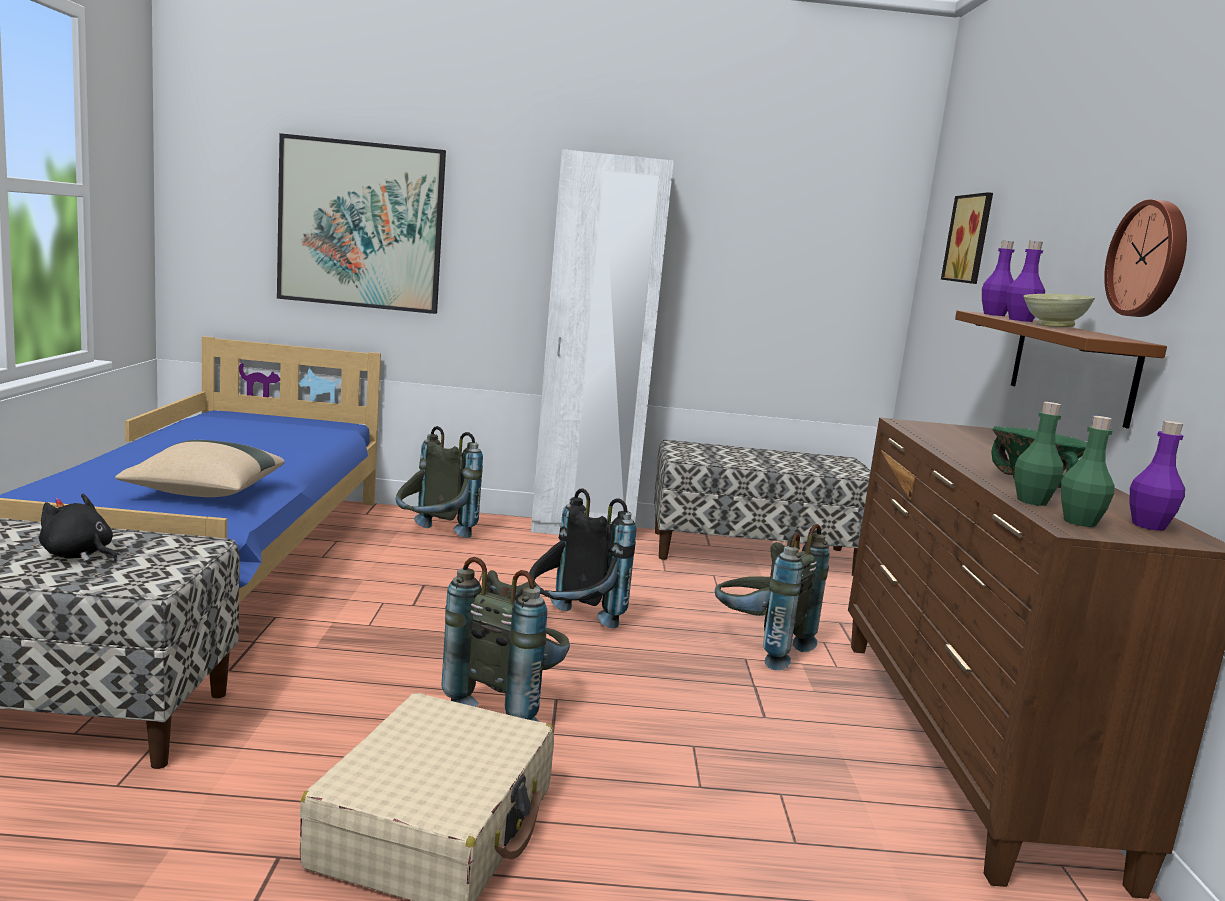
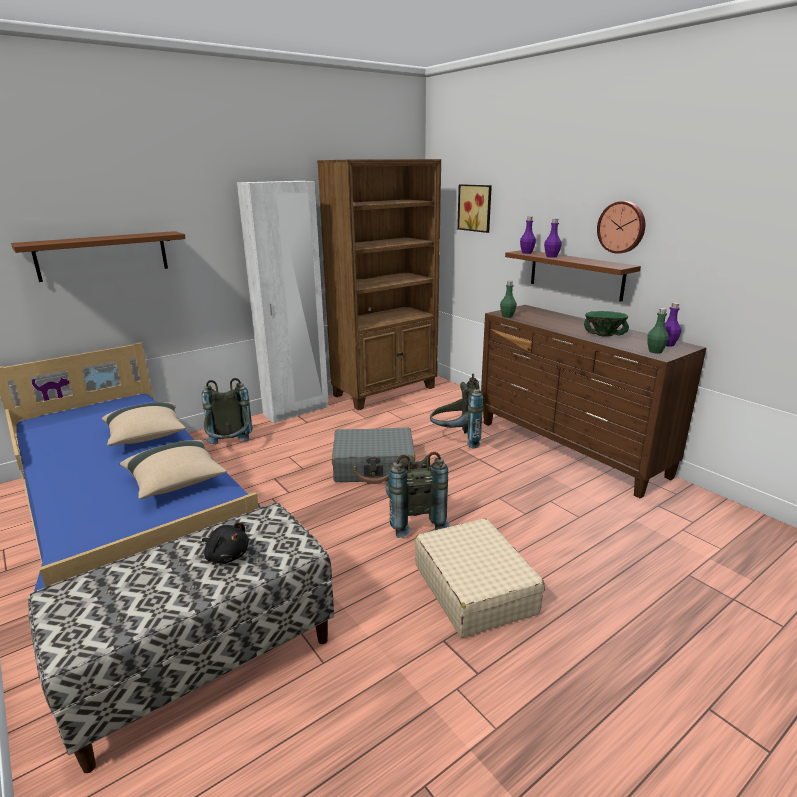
camera: 35 degrees left, 10 degrees up
black plush toy [39,494,118,562] -> black plush toy turned 135 degrees counterclockwise [202,523,249,563]
picture [277,133,446,314] -> brown shelf [11,231,186,282]
black backpack [529,488,636,629] -> grey suitcase [332,428,415,484]
bench [654,440,871,576] -> brown bookcase [317,159,441,410]
green bottle [1015,402,1064,506] -> green bottle moved to [500,281,517,318]
beige bowl [1024,294,1095,327] -> none
none -> beige pillow [102,402,186,446]

